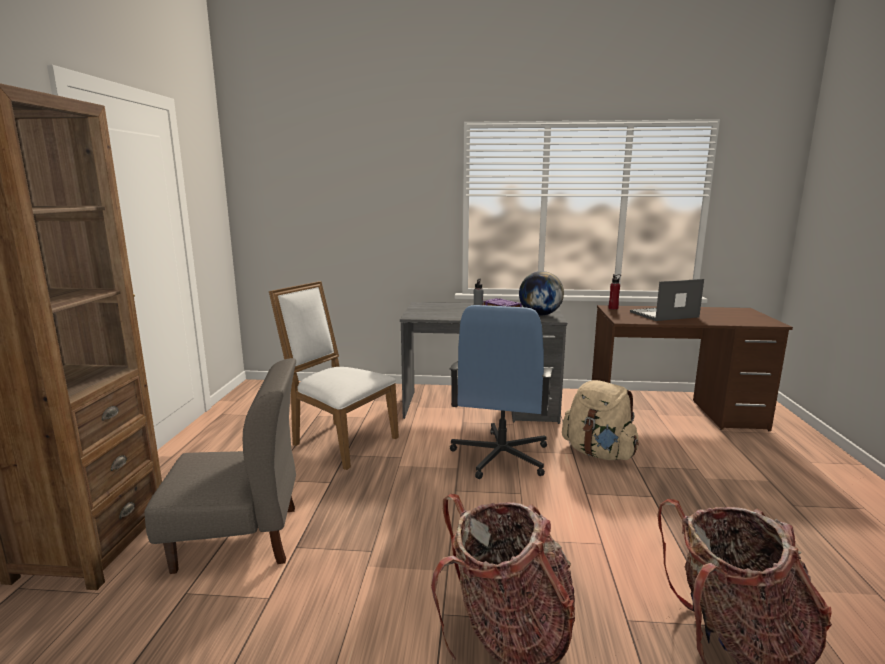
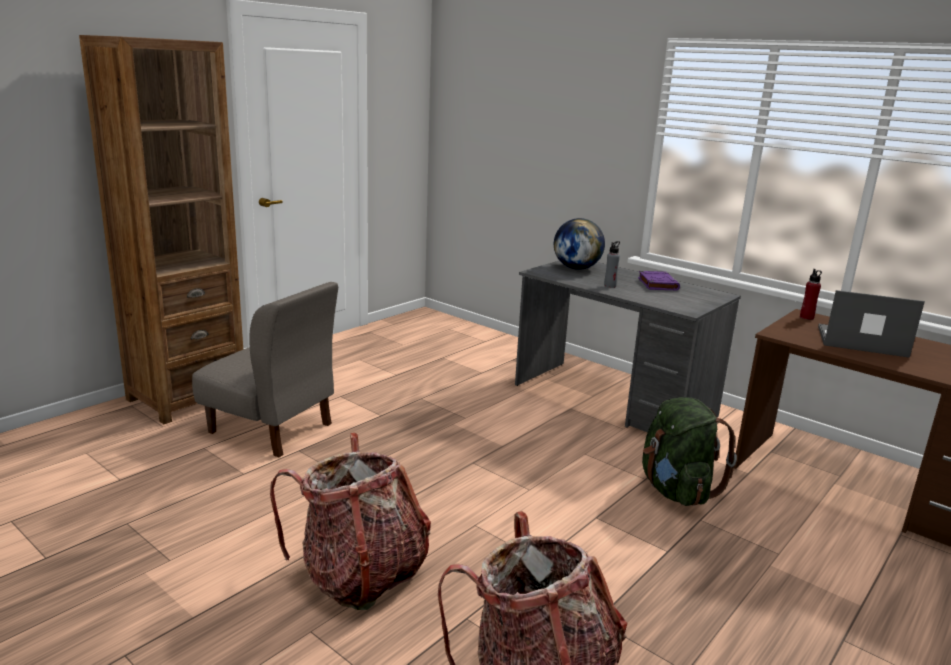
camera: 35 degrees right, 5 degrees up
white chair [269,281,399,470] -> none
blue office chair [450,305,553,479] -> none
globe [519,271,564,315] -> globe moved to [554,218,605,270]
beige backpack [562,380,639,460] -> green backpack [642,397,737,506]

